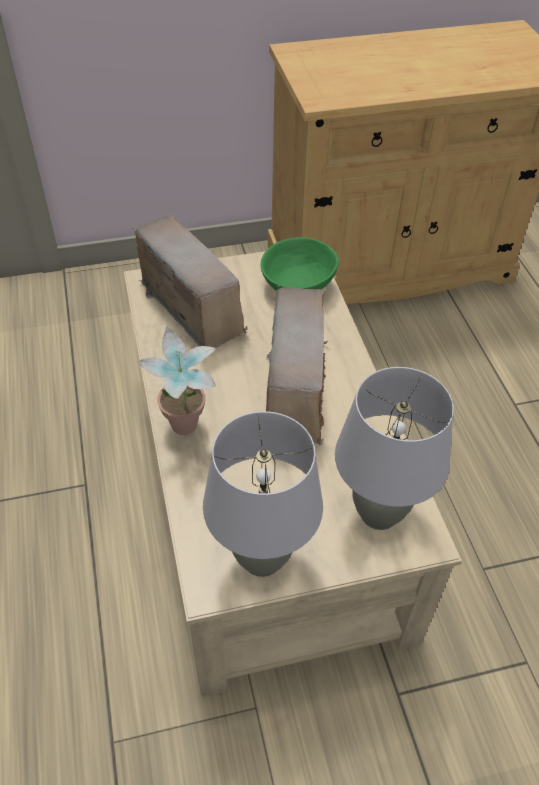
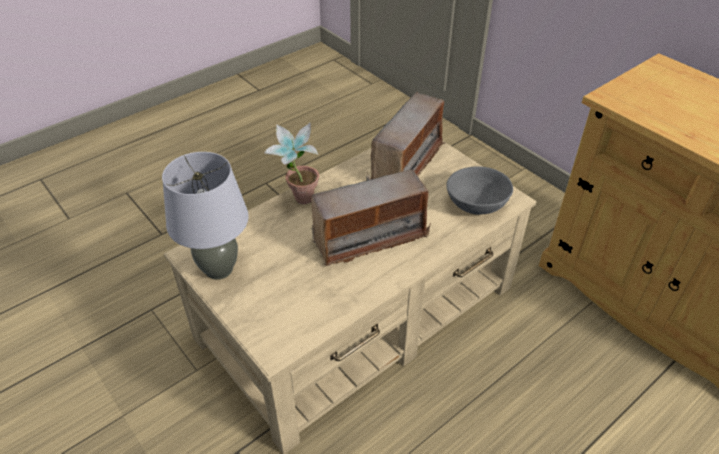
camera: 65 degrees right, 5 degrees down
green bowl [261,237,339,290] -> grey bowl [446,166,513,215]
grey table lamp [335,367,454,530] -> none

